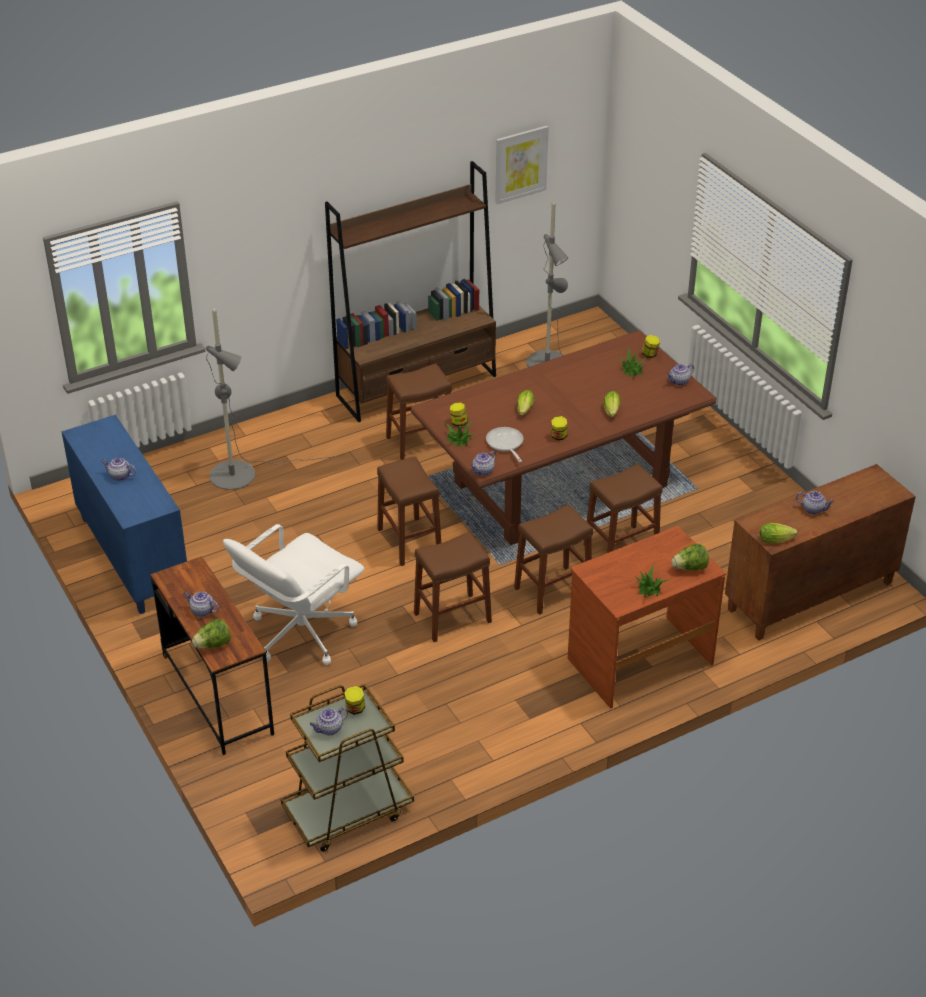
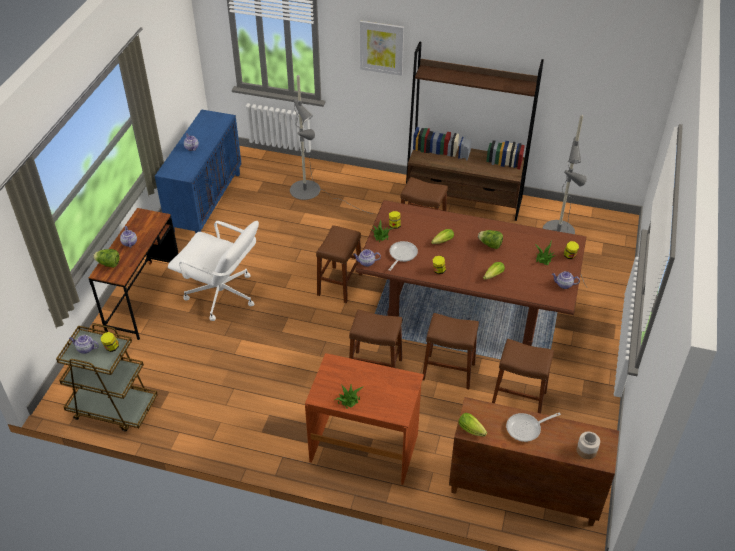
camera: 45 degrees right, 5 degrees up
white office chair [223,524,365,665] -> white office chair turned 150 degrees counterclockwise [168,221,259,321]
brown stool [414,532,492,642] -> brown stool moved to [492,339,554,413]
picture [495,126,549,204] -> picture moved to [360,21,404,76]
lettuce [671,544,709,571] -> lettuce moved to [478,230,503,249]
teapot [796,491,834,514] -> frying pan [506,413,561,442]
none -> jar [577,432,600,459]

